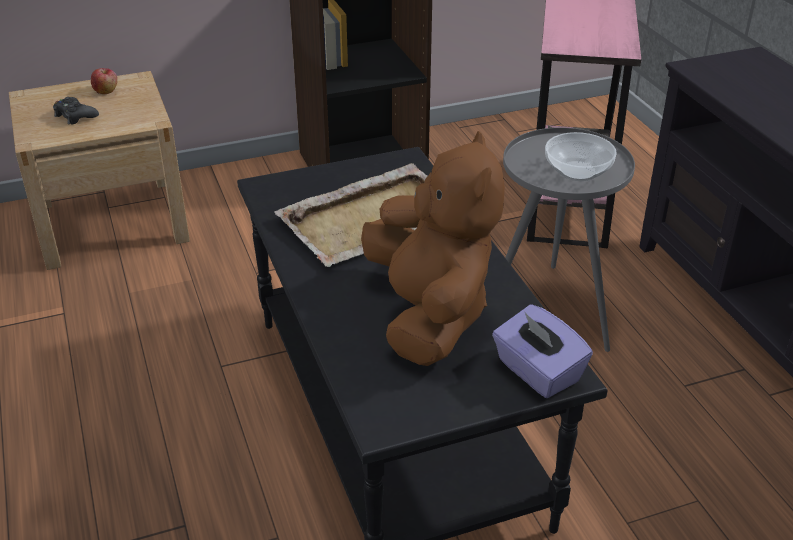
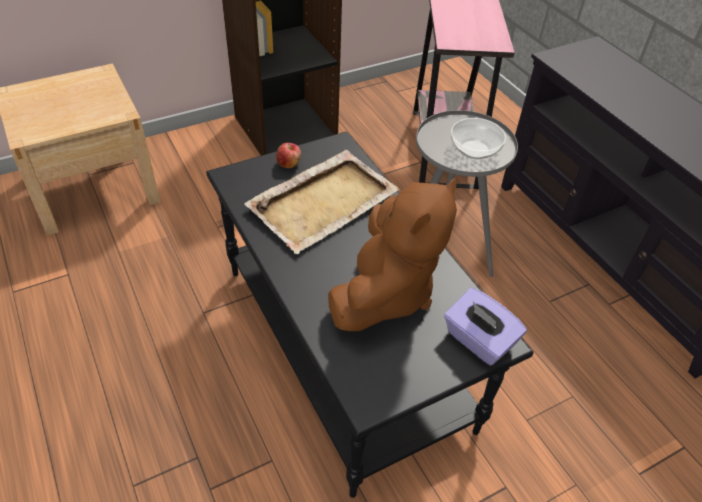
camera: 10 degrees left, 10 degrees up
black game controller [53,97,99,125] -> none
apple [91,68,117,94] -> apple moved to [276,143,301,168]
brown plush toy [361,131,505,366] -> brown plush toy turned 45 degrees clockwise [328,178,457,331]

